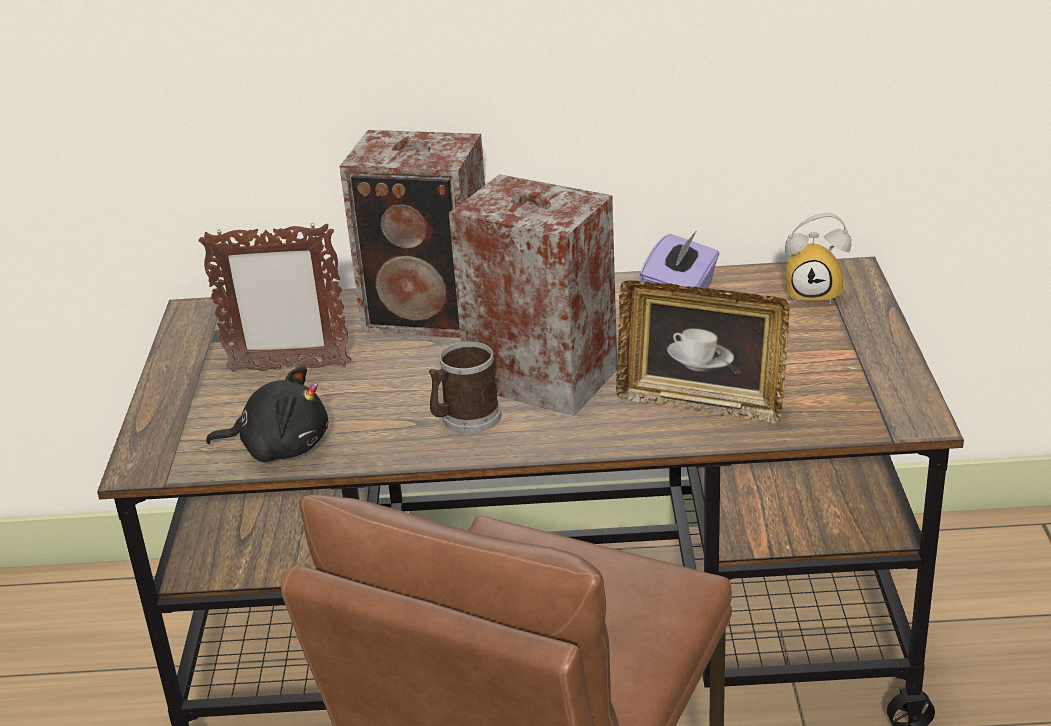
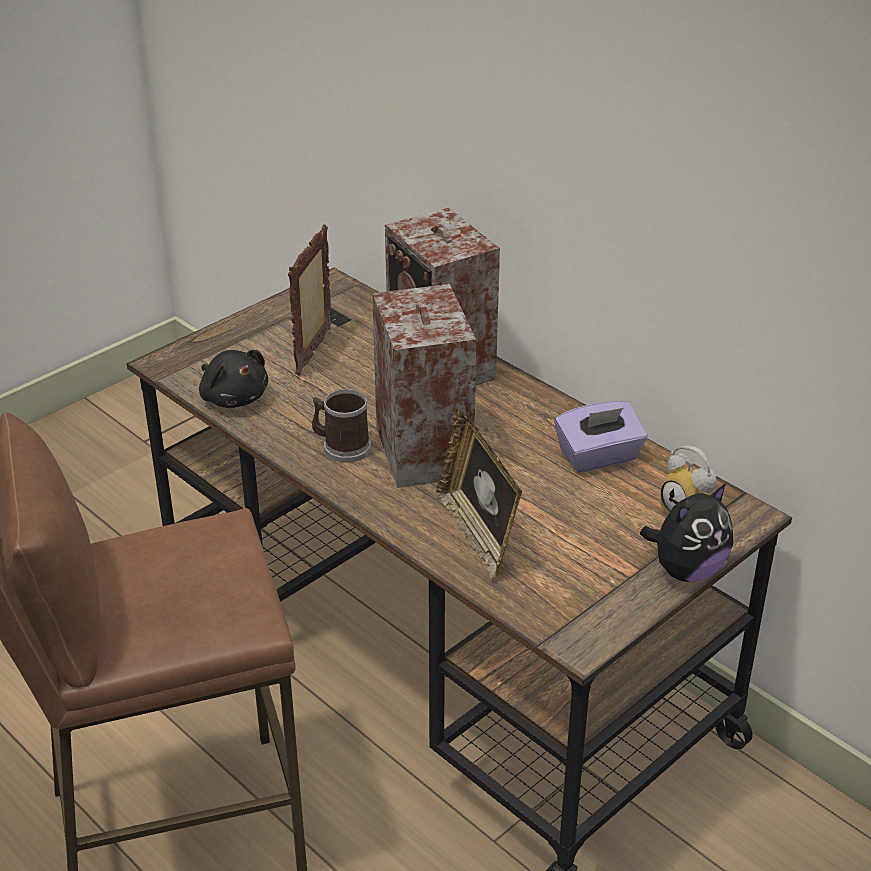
camera: 45 degrees right, 5 degrees up
picture frame [199,223,351,372] -> picture frame turned 60 degrees clockwise [288,224,332,376]
none -> plush toy [640,483,733,582]

